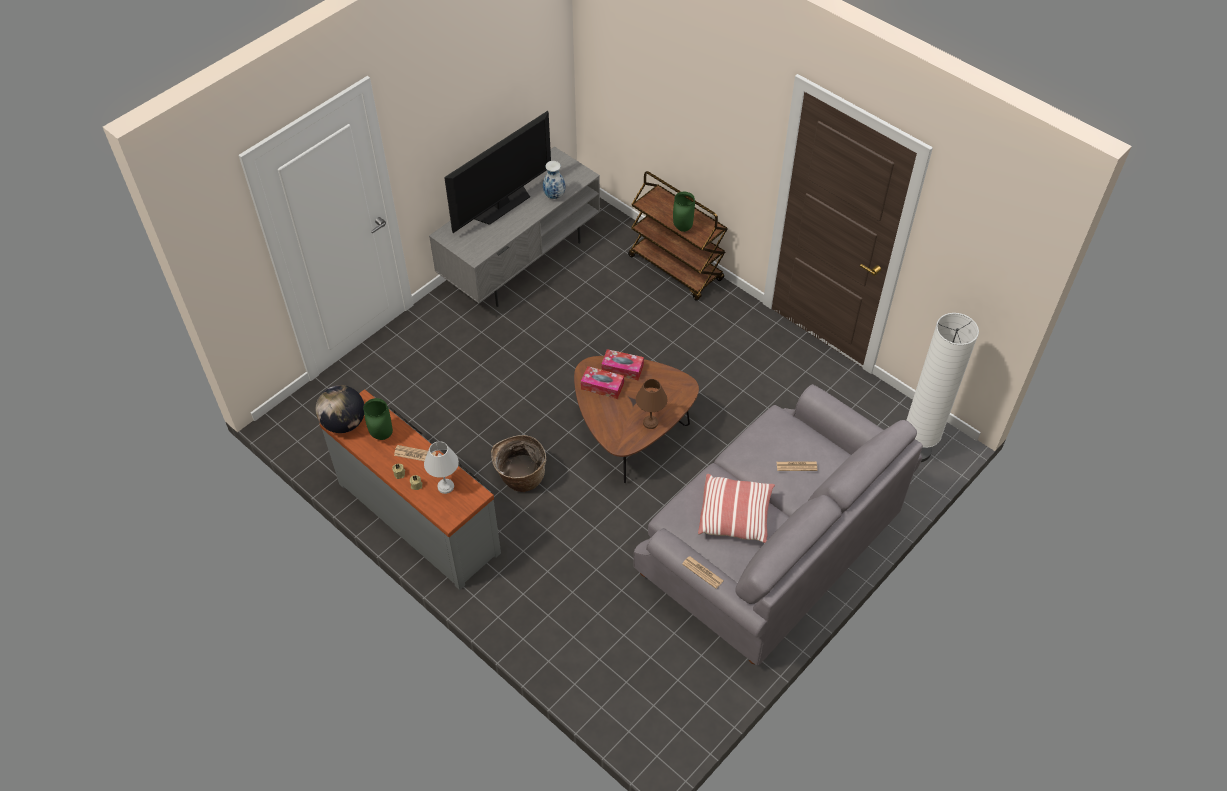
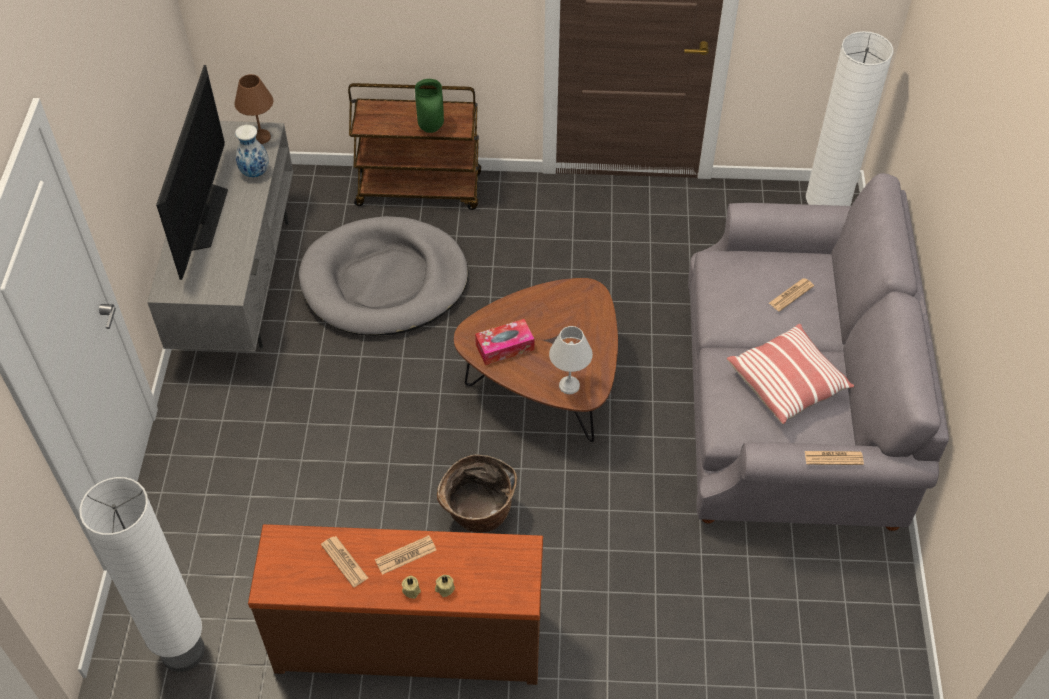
camera: 40 degrees left, 0 degrees up
globe [316,385,364,433] -> none
grey dresser [320,389,501,590] -> brown dresser [248,524,543,685]
green vase [363,398,393,440] -> newspaper [321,536,368,587]
white table lamp [424,441,459,494] -> white table lamp moved to [549,326,593,394]
tissue box [601,349,644,380] -> none
brown table lamp [636,379,667,429] -> brown table lamp moved to [234,74,273,144]
none -> white floor lamp [79,477,205,672]
none -> grey dog bed [299,216,468,336]

